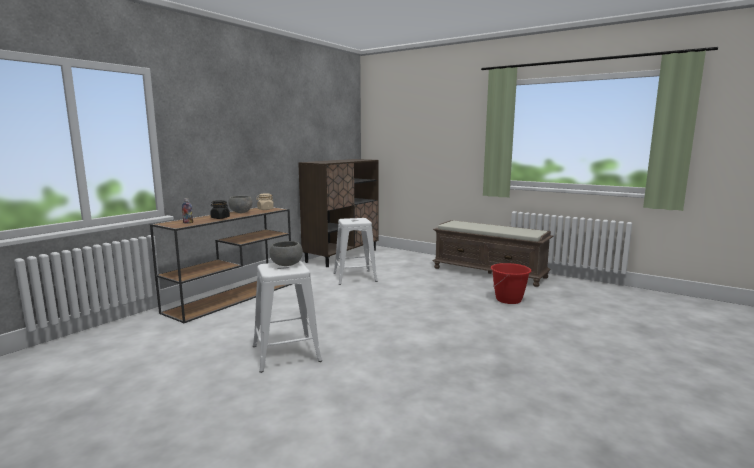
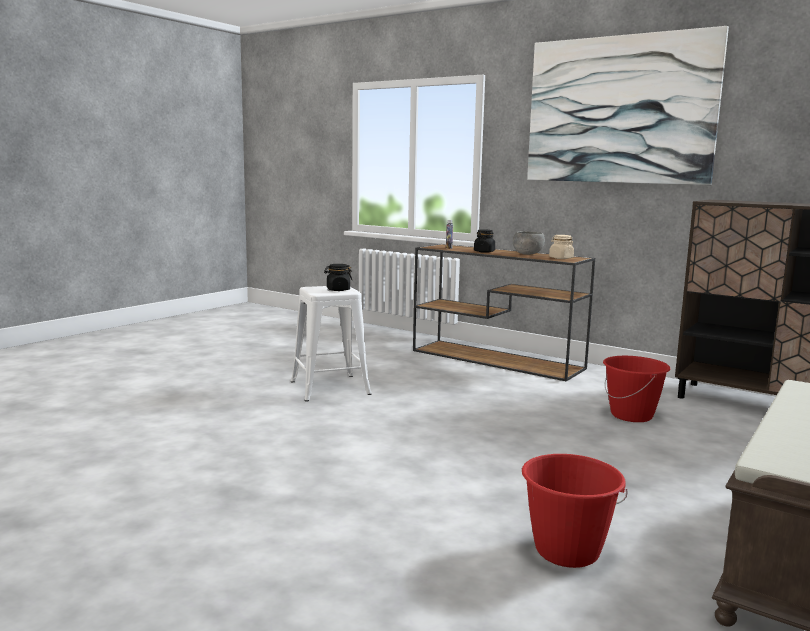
camera: 90 degrees right, 0 degrees up
grey bowl [269,241,303,266] -> black jar [324,264,352,291]
white stool [333,218,378,285] -> red bucket [603,356,670,422]
none -> picture [527,26,729,185]

